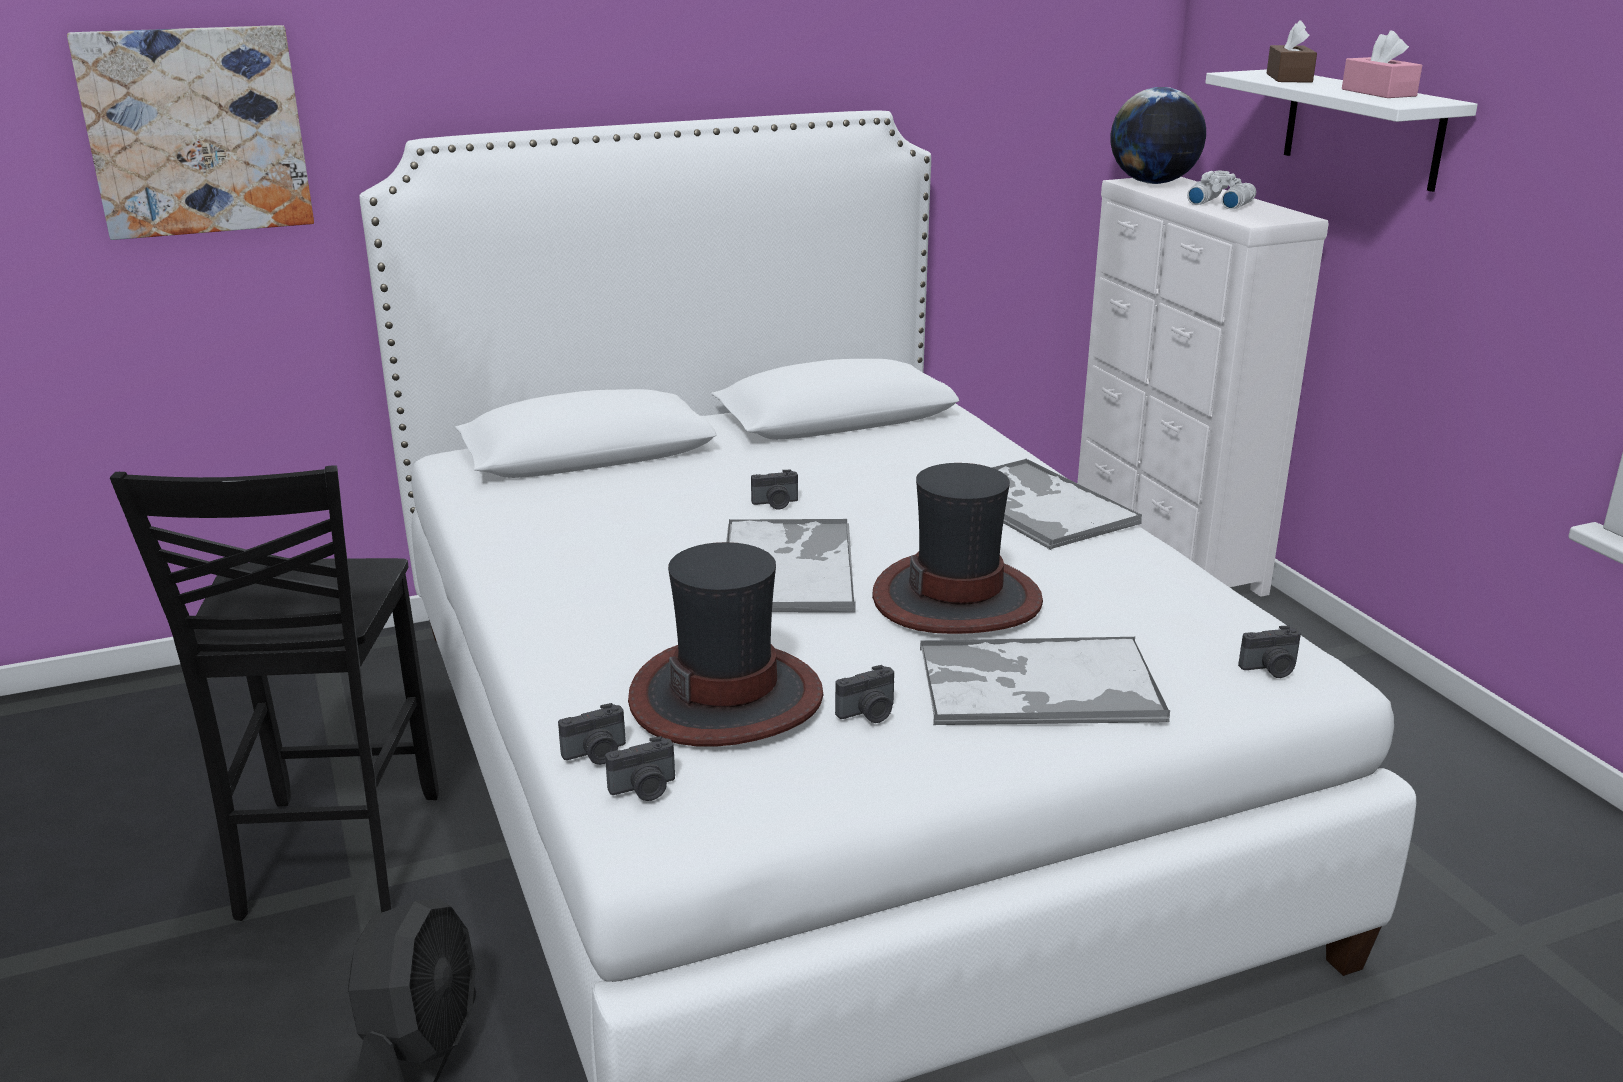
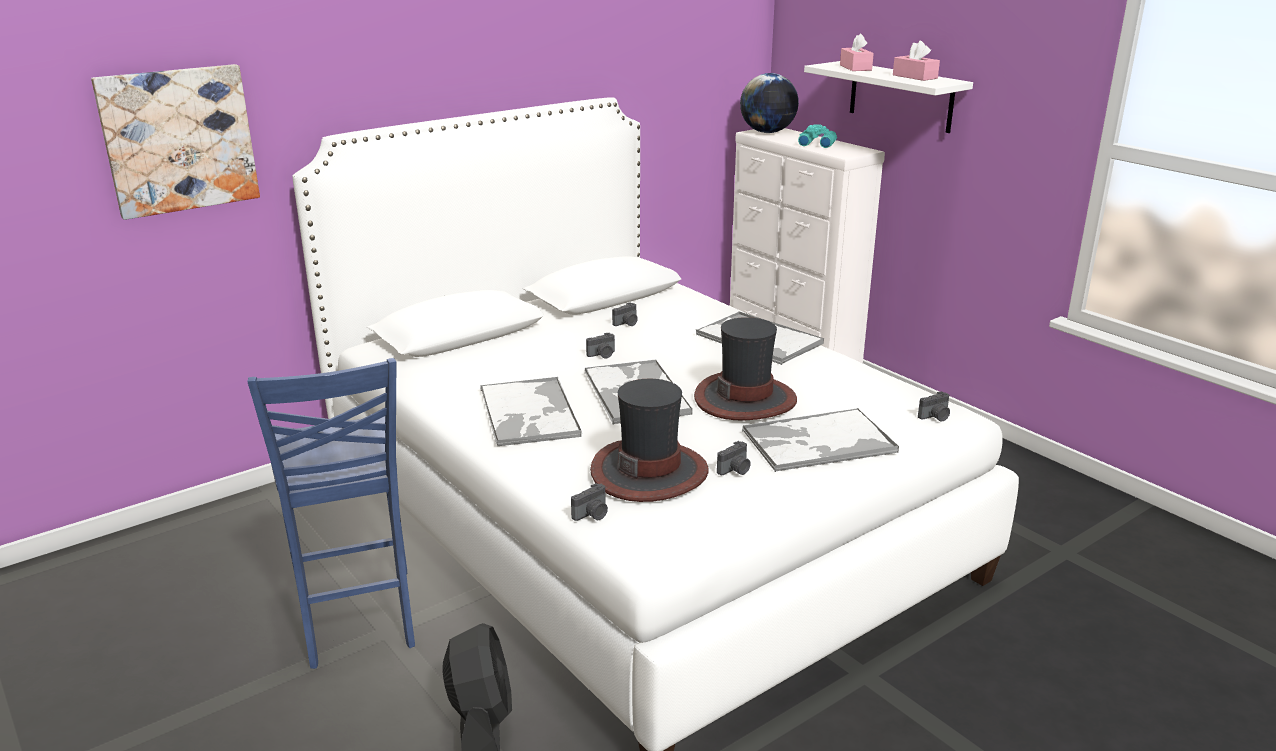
camera: 15 degrees left, 0 degrees up
black chair [110,465,439,921] -> blue chair [247,358,415,669]
camera [605,736,675,801] -> camera moved to [612,302,638,326]
white binoculars [1187,171,1256,209] -> turquoise binoculars [798,124,837,148]
brown tissue box [1267,20,1317,83] -> pink tissue box [840,33,874,71]
none -> tray [480,377,582,446]

